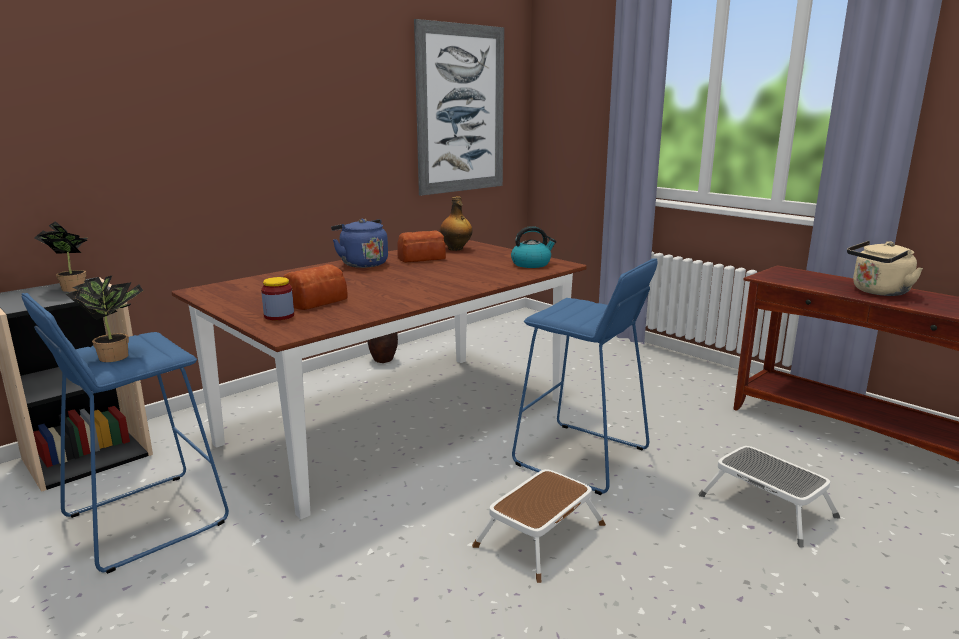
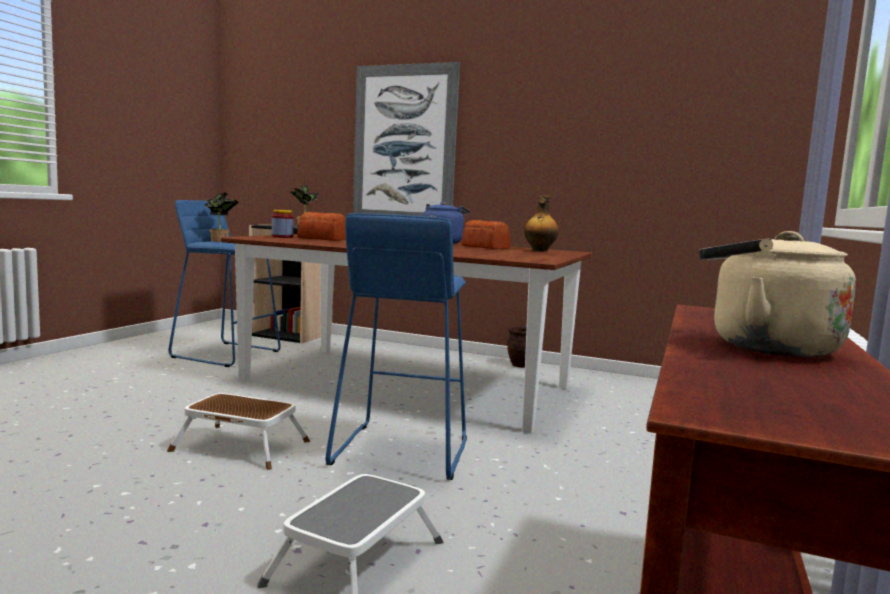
camera: 65 degrees right, 10 degrees down
picture [414,19,504,196] -> picture moved to [353,62,460,216]
kettle [511,226,557,268] -> none

